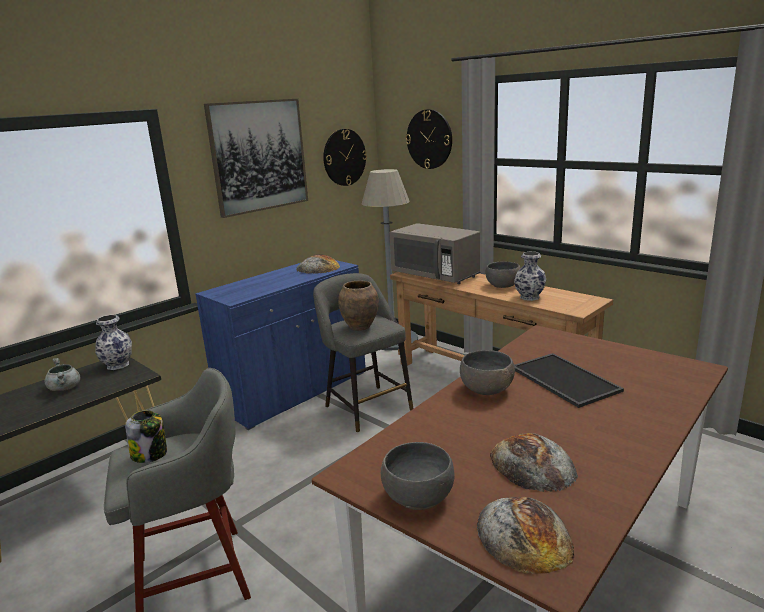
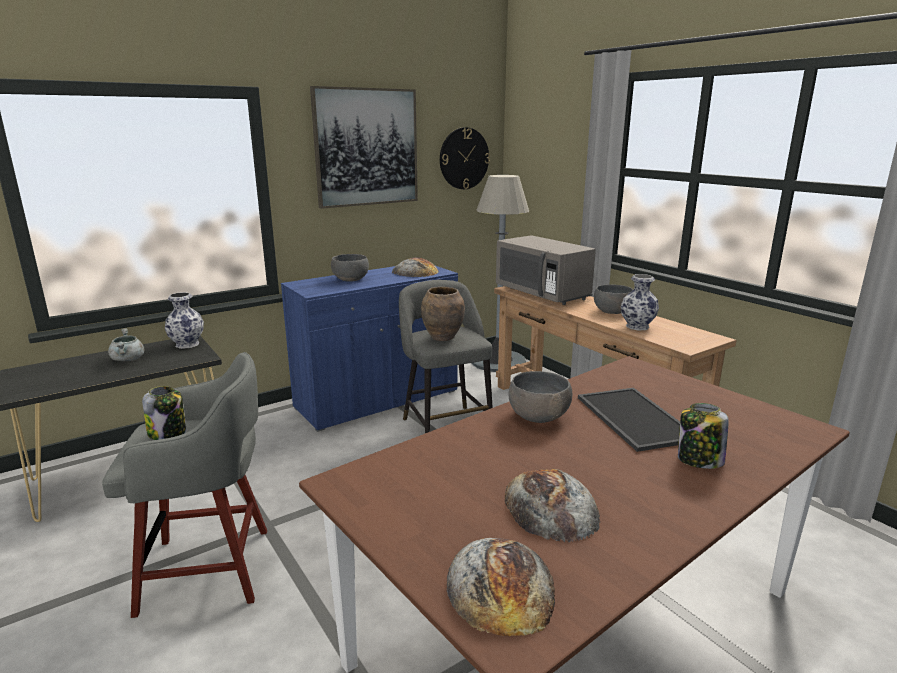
camera: 10 degrees right, 0 degrees up
grey bowl [381,442,455,510] -> grey bowl moved to [331,254,369,282]
wall clock [406,109,452,169] -> none
none -> jar [678,403,728,469]

